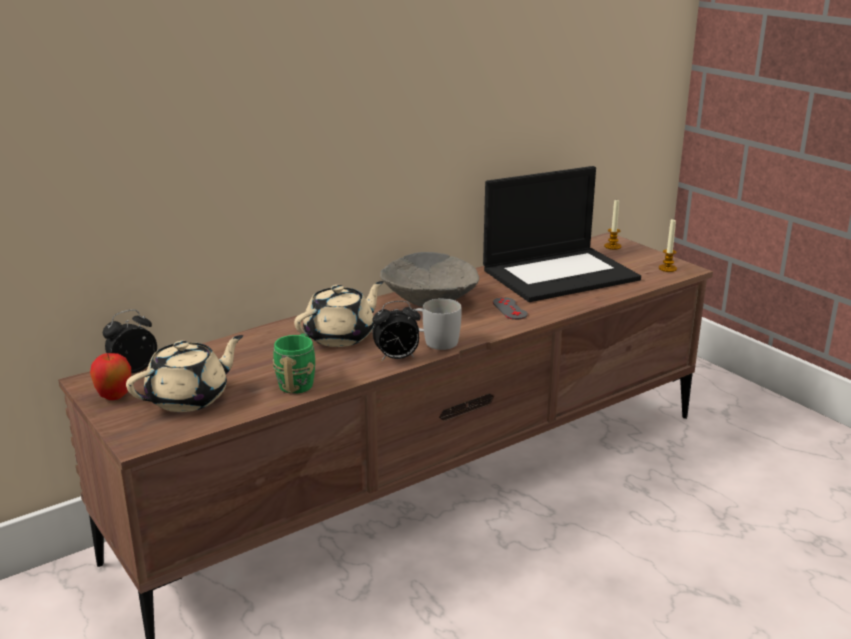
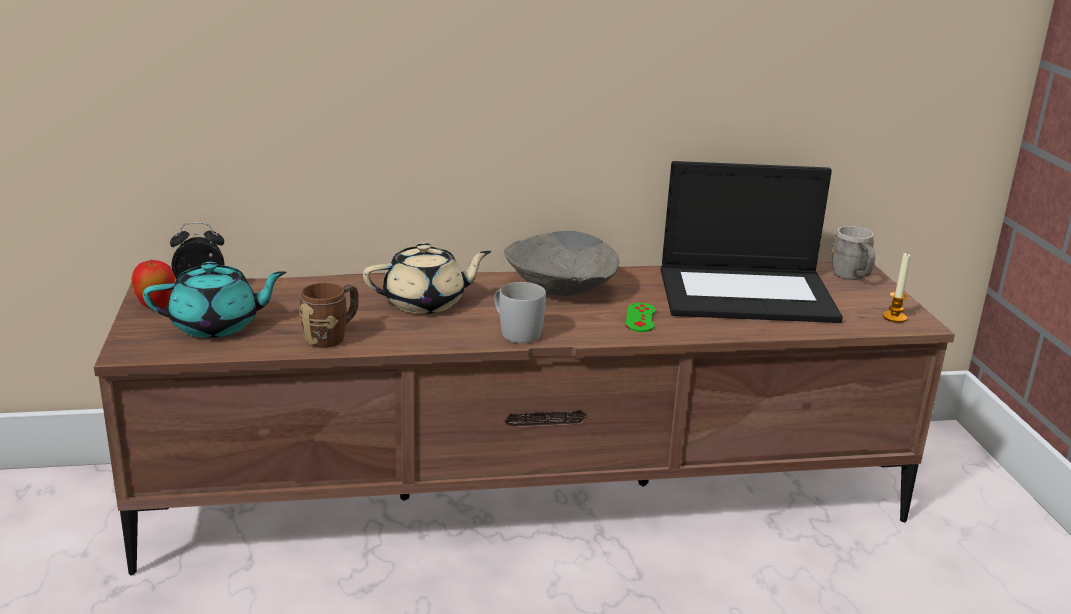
camera: 25 degrees right, 0 degrees up
beige teapot [126,335,243,412] -> turquoise teapot [143,262,286,338]
green mug [272,333,315,394] -> brown mug [299,283,358,348]
alarm clock [373,301,420,361] -> none
grey game controller [493,297,528,320] -> green game controller [626,303,656,332]
candle [604,200,621,250] -> grey mug [831,226,875,280]

